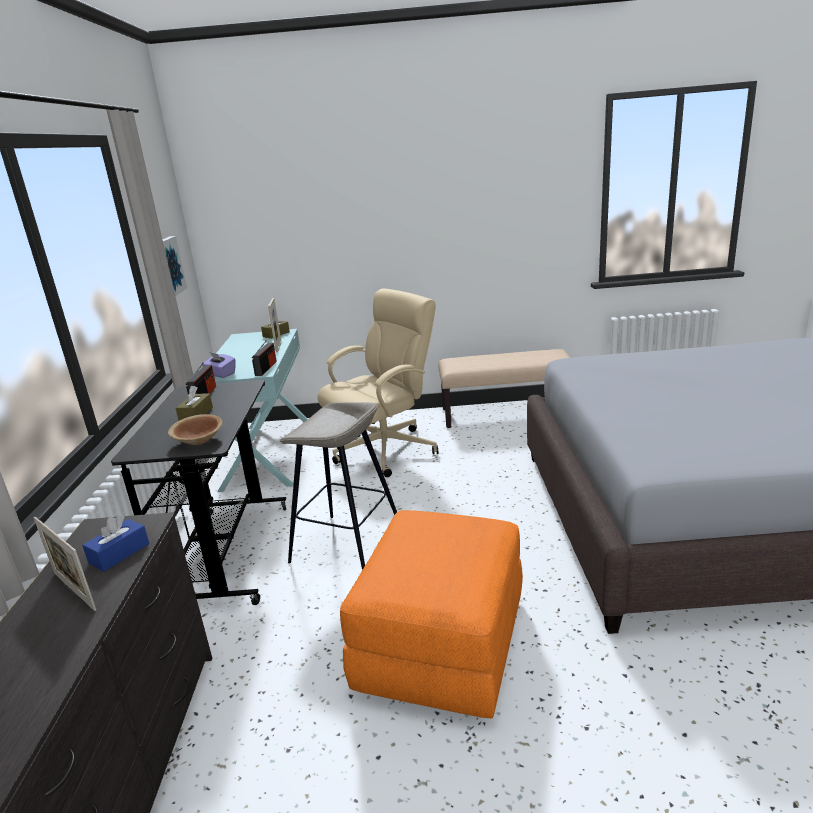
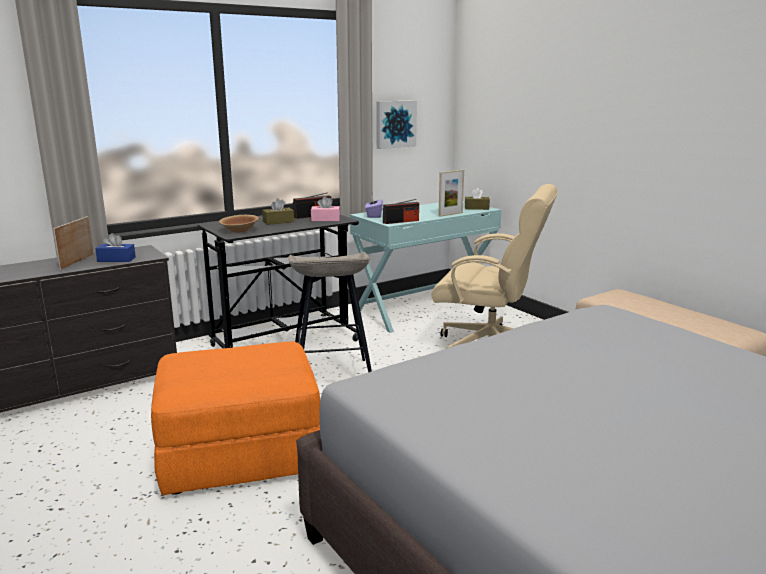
camera: 55 degrees right, 5 degrees down
none -> pink tissue box [311,196,340,221]

